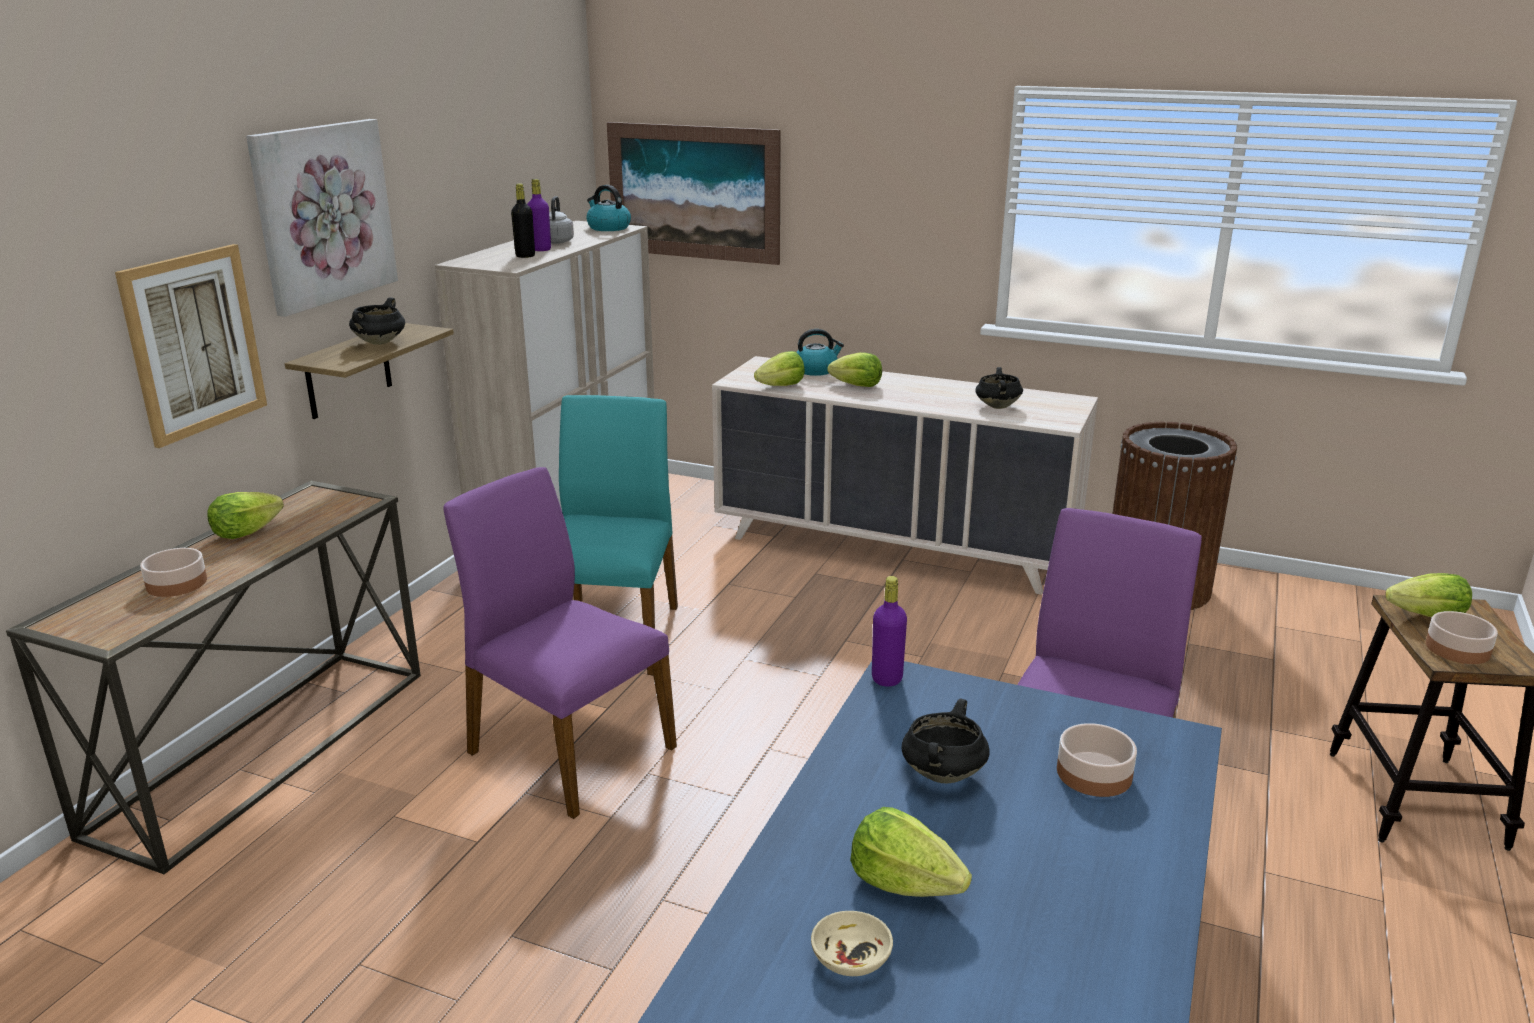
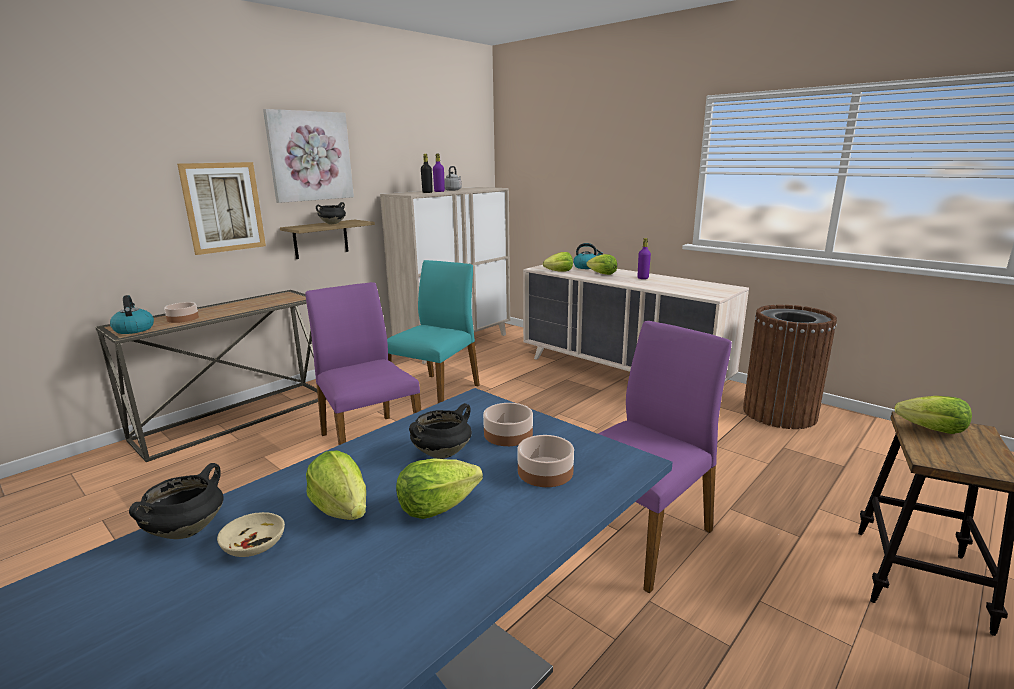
camera: 20 degrees right, 5 degrees down
lettuce [208,492,284,539] -> lettuce moved to [396,458,483,519]
kettle [586,185,631,231] -> kettle moved to [110,295,154,334]
picture [607,122,781,265] -> none
purple bottle [872,576,907,687] -> purple bottle moved to [637,238,651,279]
black cooking pot [975,367,1023,409] -> black cooking pot moved to [129,463,224,539]
bowl [1426,611,1498,664] -> bowl moved to [483,403,533,446]

